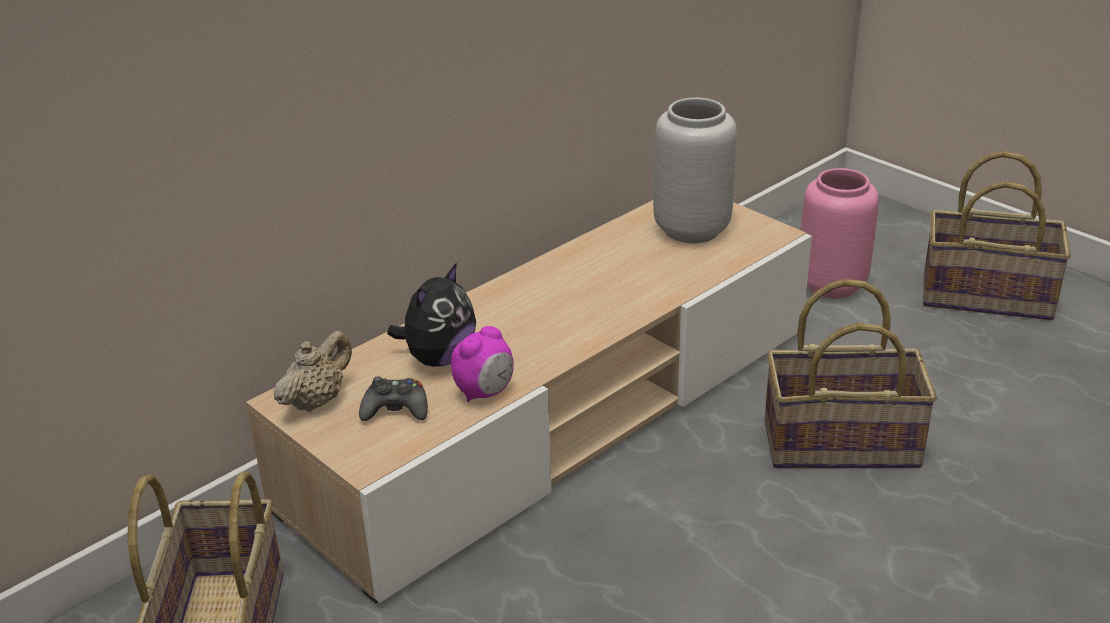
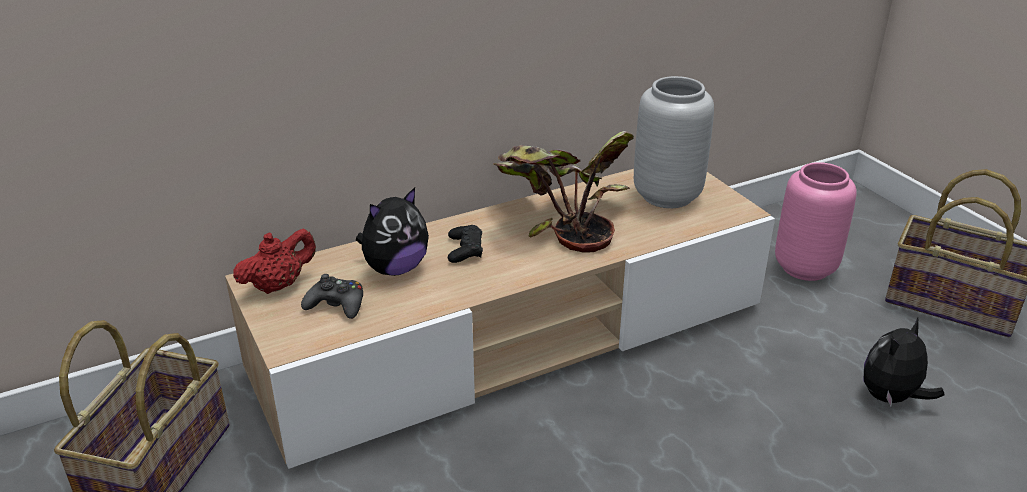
camera: 15 degrees right, 0 degrees up
beige teapot [274,331,352,412] -> red teapot [233,229,316,294]
alarm clock [451,326,514,402] -> none
basket [765,279,937,468] -> none
none -> black game controller [447,225,483,263]
none -> potted plant [493,131,634,252]
none -> plush toy [864,317,944,407]

